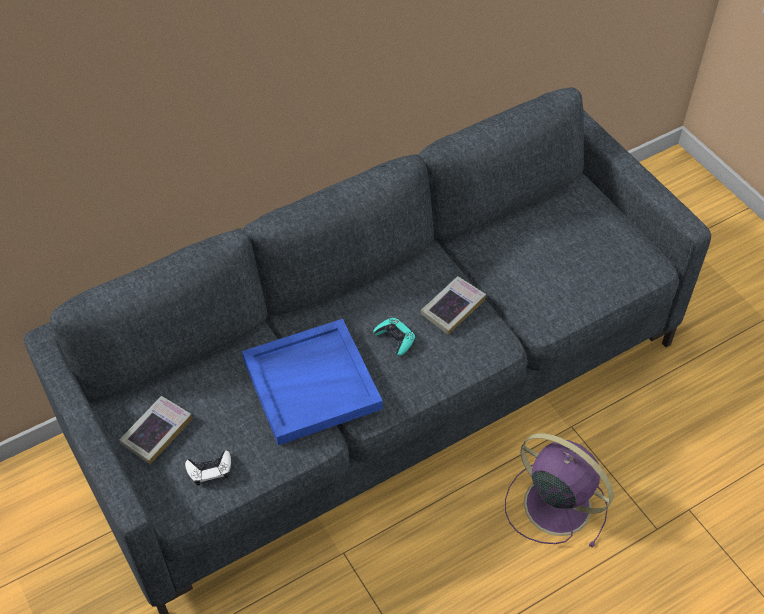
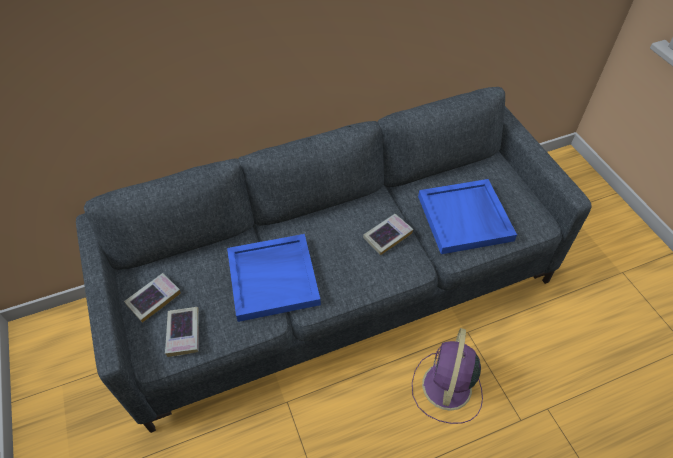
camera: 10 degrees right, 0 degrees up
white game controller [185,450,231,485] -> book [165,307,199,357]
turquoise game controller [373,318,416,356] -> none
purple fan [505,433,613,548] -> purple fan turned 120 degrees counterclockwise [412,328,483,424]
none -> blue tray [418,179,517,254]

